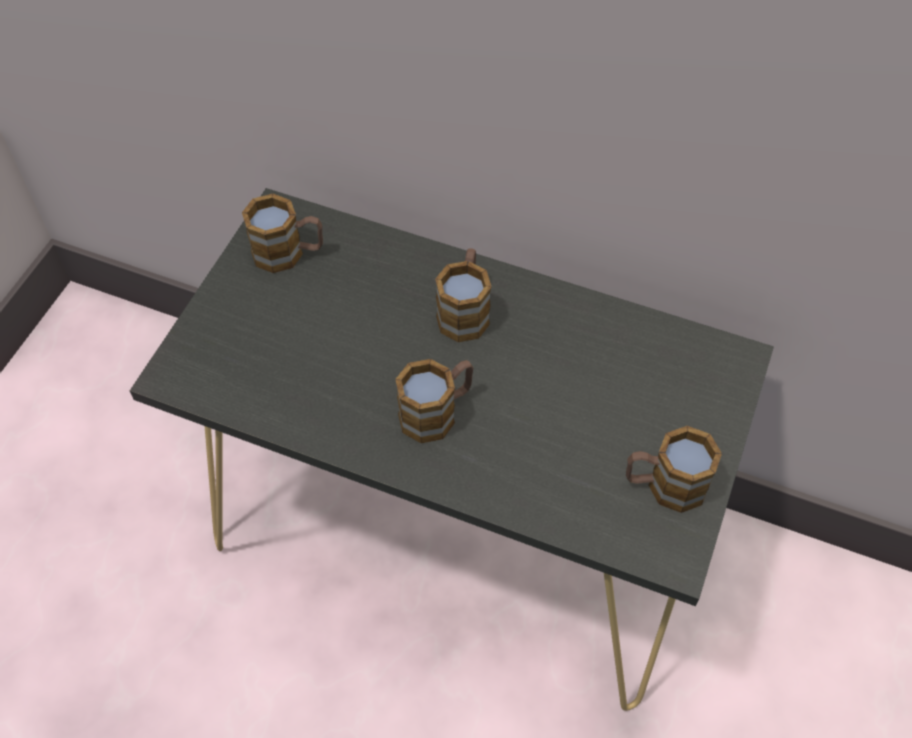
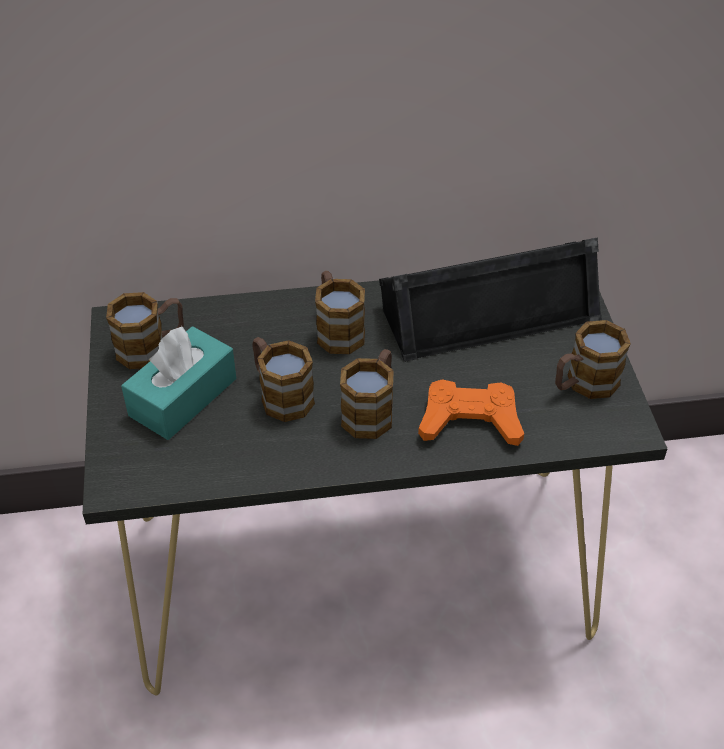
camera: 30 degrees left, 10 degrees down
none -> turquoise tissue box [121,326,236,440]
none -> mug [252,337,315,422]
none -> black speaker [379,238,602,362]
none -> orange game controller [418,379,524,446]

